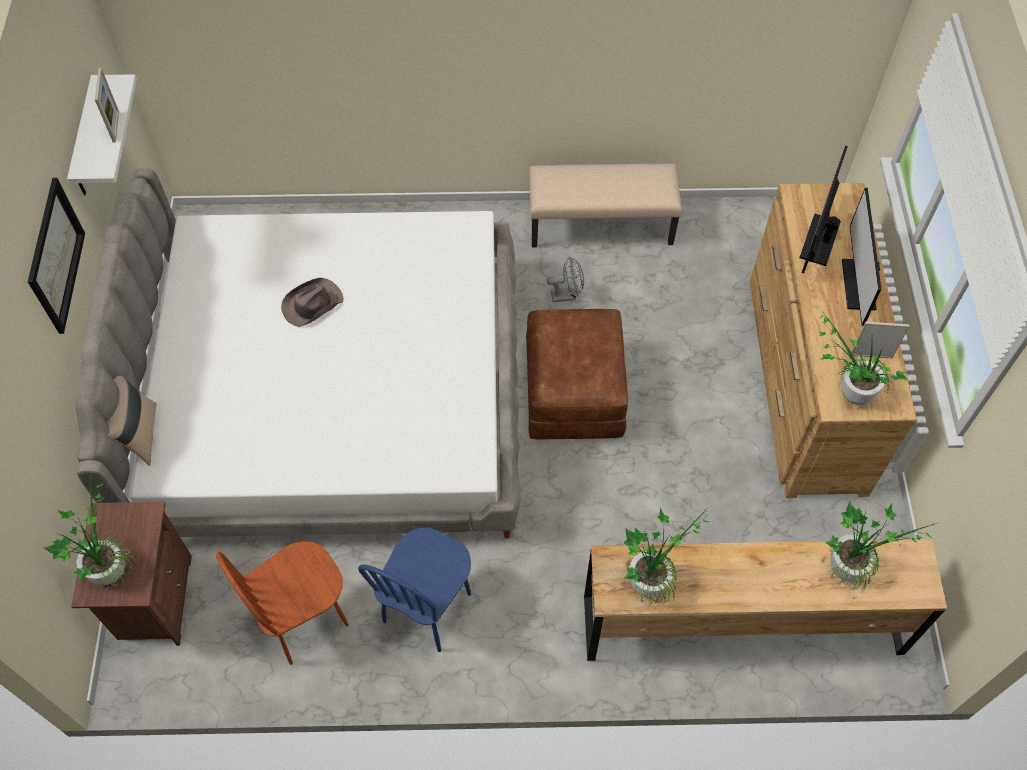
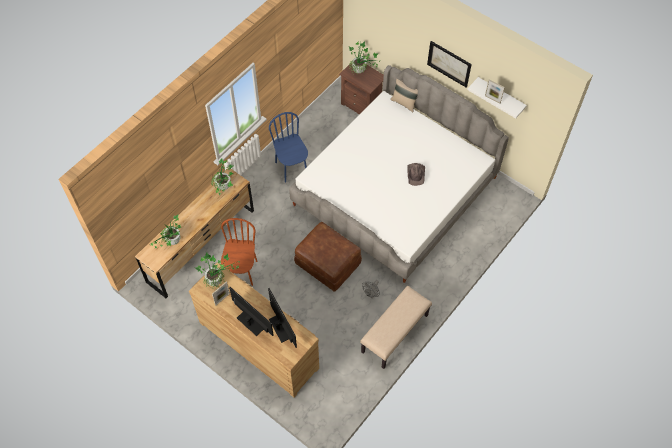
camera: 130 degrees right, 0 degrees up
brown chair [216,541,349,665] -> brown chair moved to [221,218,257,286]

